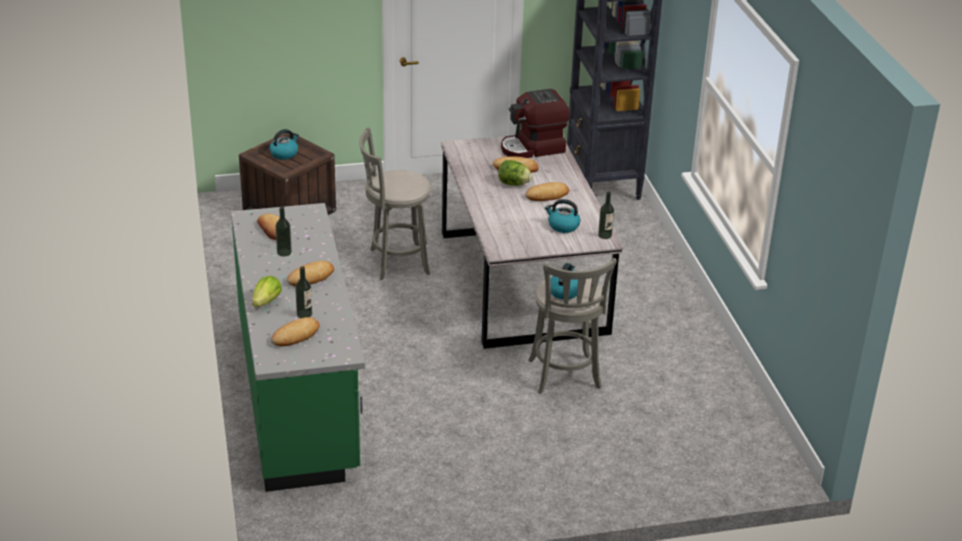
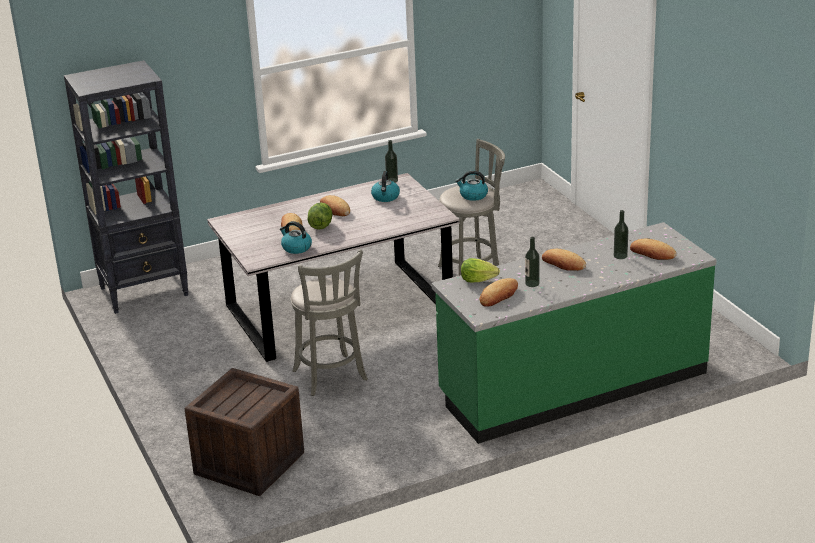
camera: 100 degrees left, 5 degrees down
lettuce [252,276,282,307] -> lettuce moved to [461,258,500,283]
kettle [269,129,299,160] -> kettle moved to [280,221,312,254]
coffee machine [501,89,570,158] -> none

